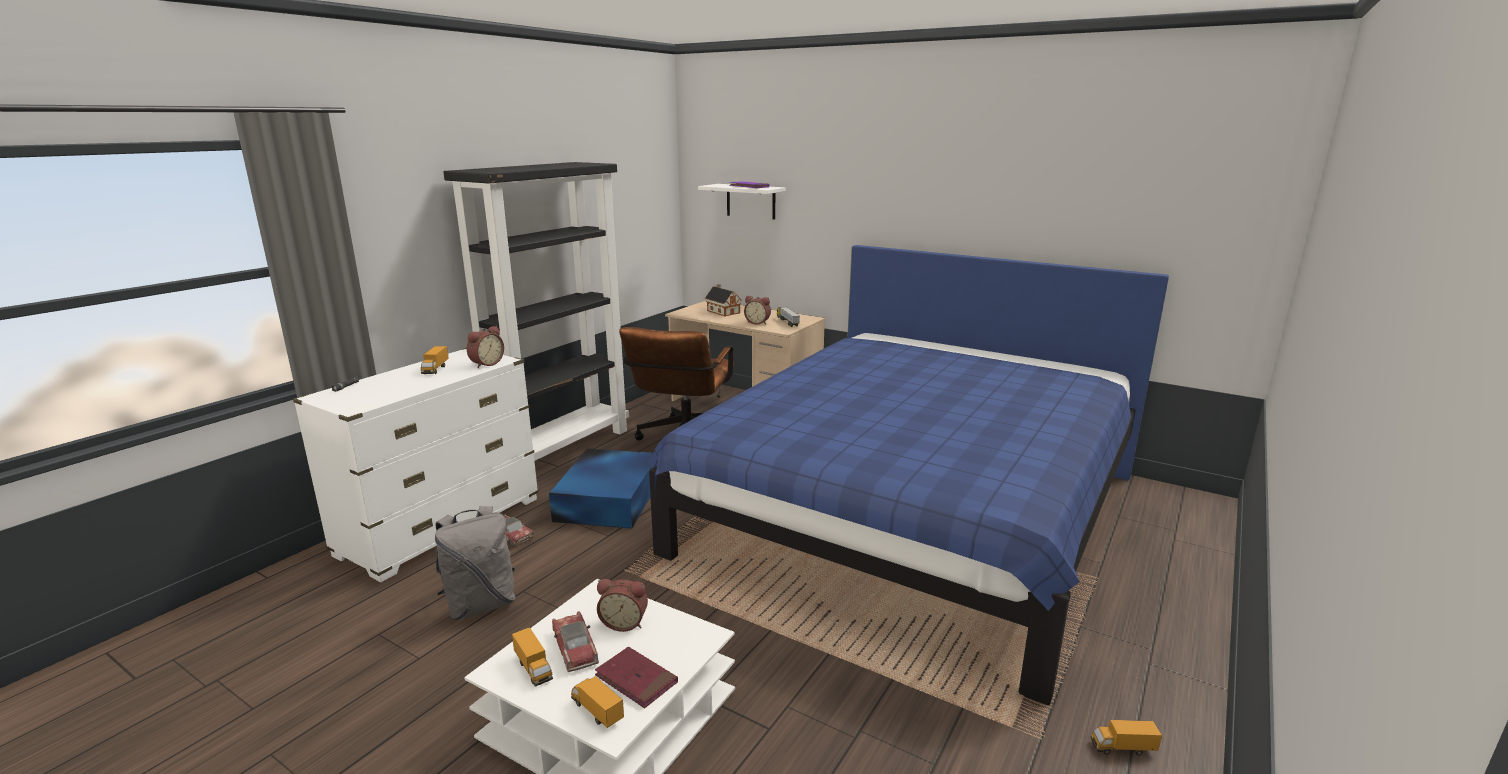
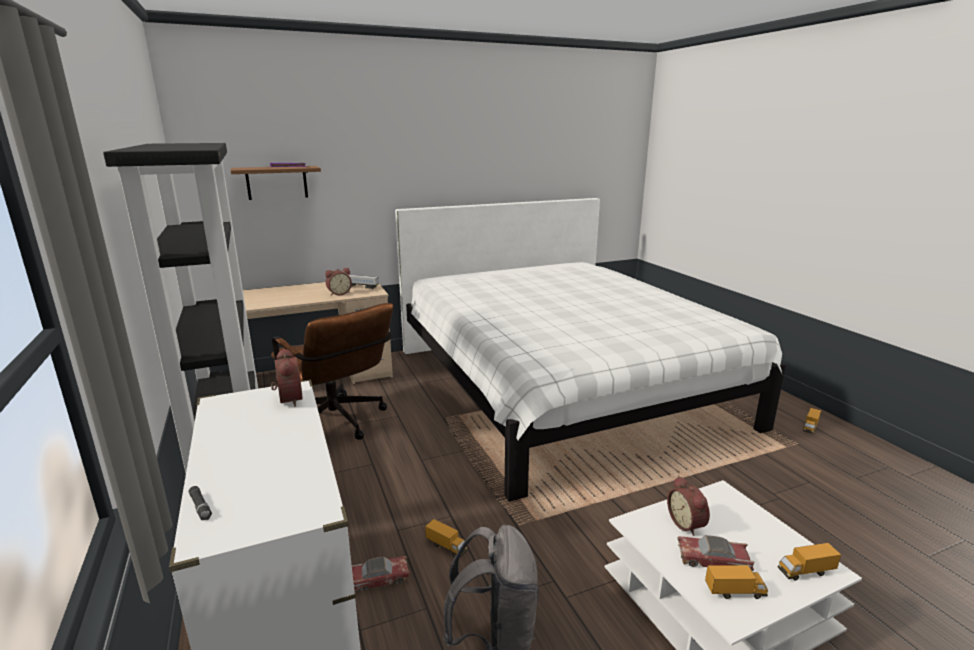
camera: 55 degrees left, 0 degrees up
toy truck [421,346,449,374] -> toy truck moved to [425,519,468,557]
blue storage box [549,449,653,528] -> none
red book [595,647,678,708] -> none
alarm clock [597,579,648,632] -> alarm clock turned 120 degrees clockwise [667,476,710,536]
blue bed [649,245,1169,705] -> white bed [395,198,786,502]
white shelf [698,184,786,220] -> brown shelf [231,166,321,200]
toy house [705,284,742,316] -> none

